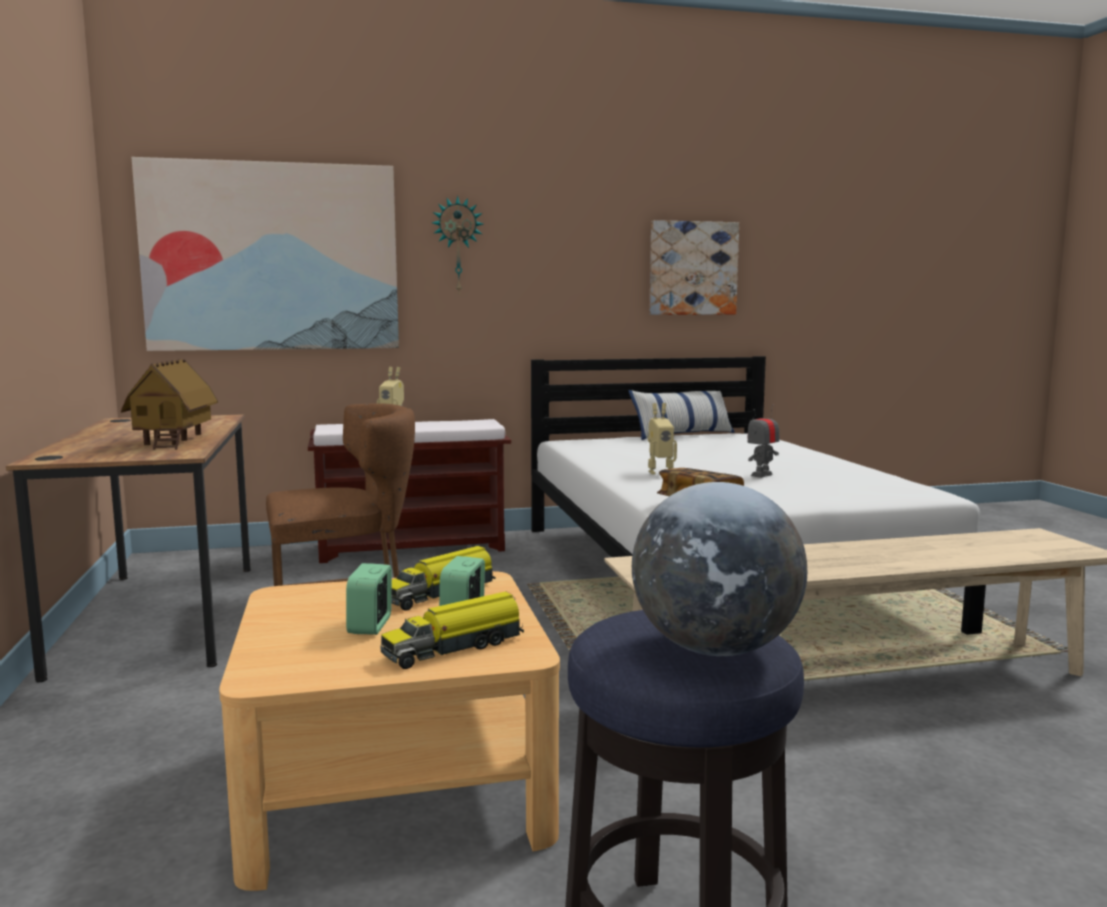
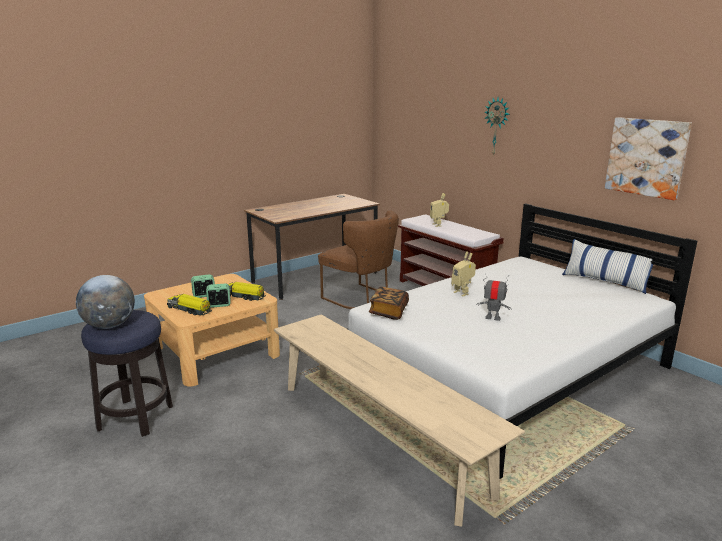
camera: 65 degrees right, 10 degrees up
toy house [121,359,218,450] -> none
picture [132,157,399,351] -> none

